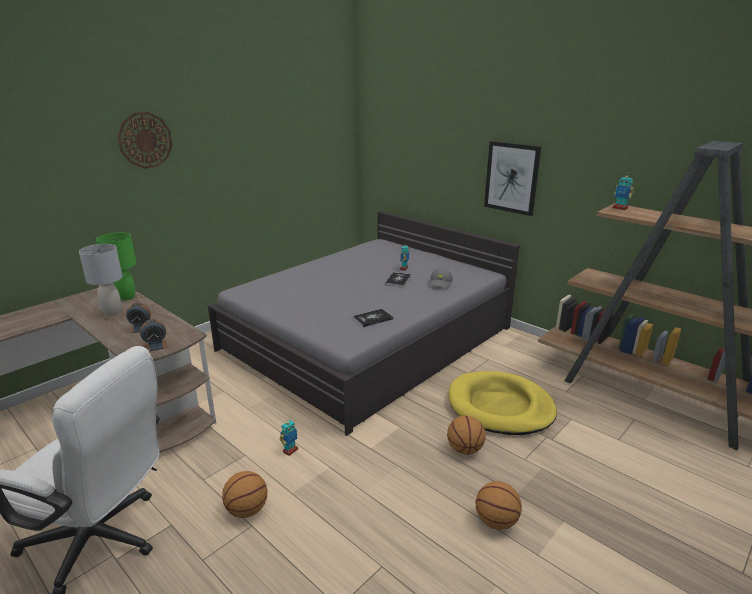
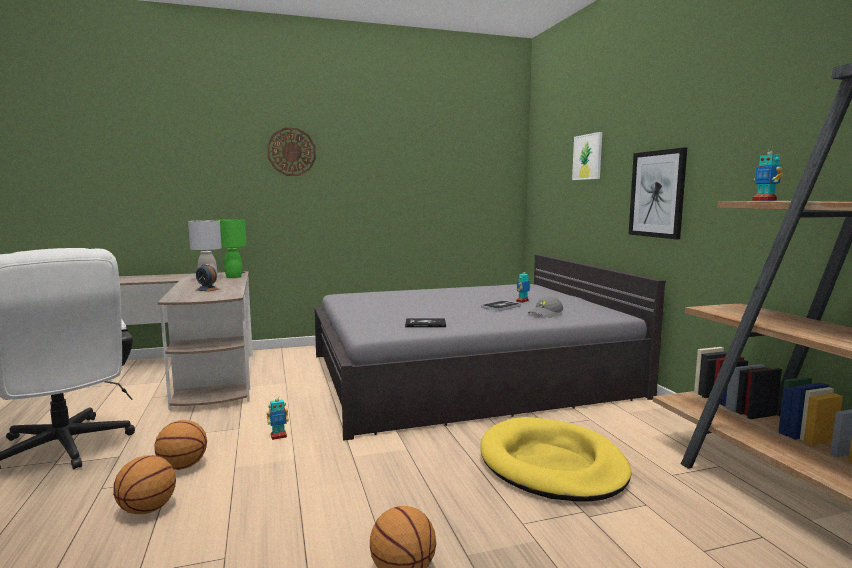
camera: 30 degrees right, 15 degrees down
alarm clock [140,319,168,352] -> none
basketball [447,415,486,455] -> basketball moved to [113,455,176,514]
none -> picture [572,132,602,180]

